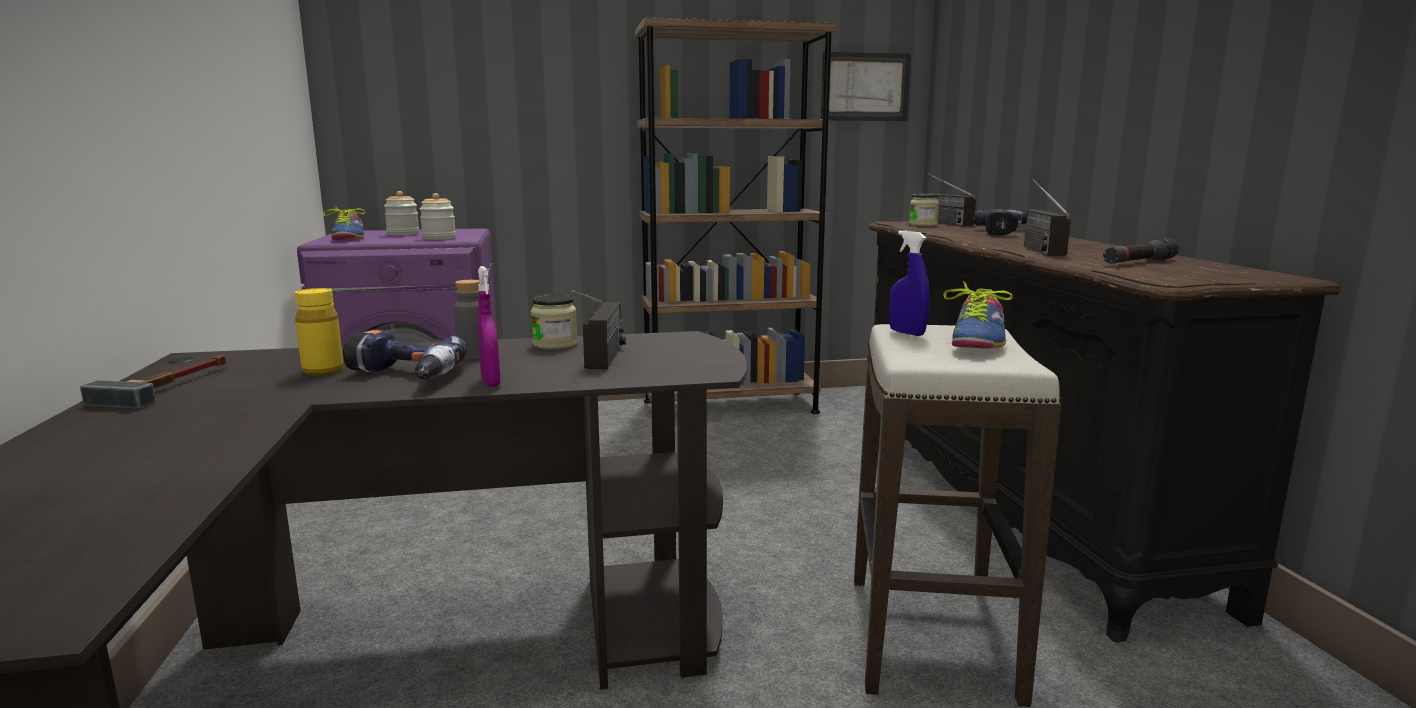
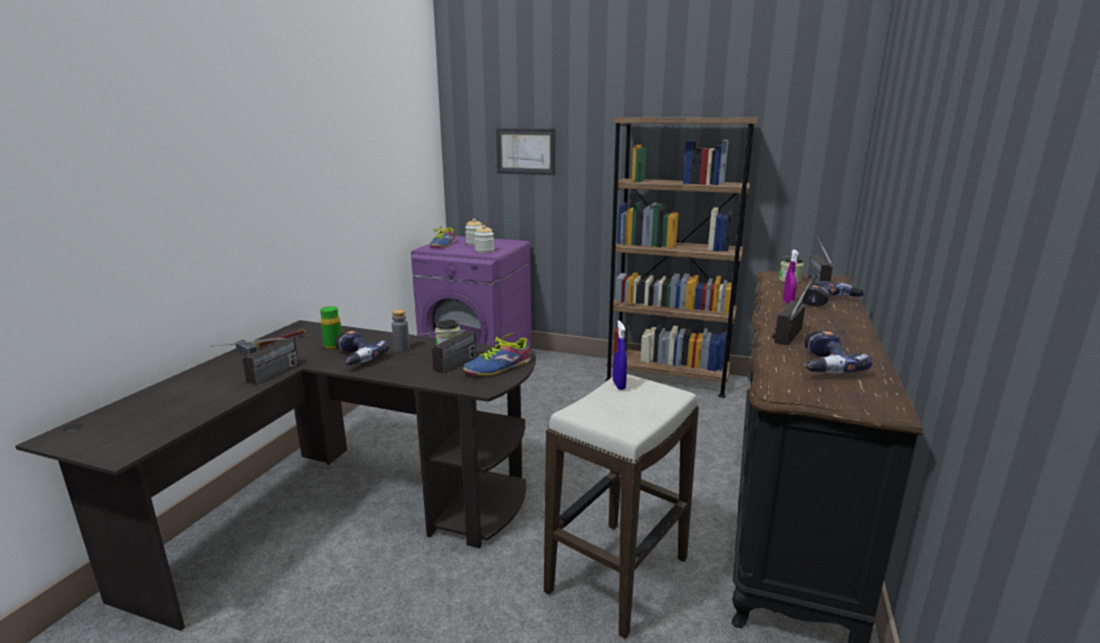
camera: 30 degrees right, 5 degrees up
yellow bottle [294,288,344,375] -> green bottle [320,306,342,349]
purple spray bottle [478,266,501,387] -> purple spray bottle moved to [783,250,799,304]
picture [821,52,911,121] -> picture moved to [496,128,555,175]
shoe [944,281,1013,349] -> shoe moved to [463,332,531,376]
black flashlight [1103,238,1179,263] -> power drill [805,331,872,374]
none -> radio [211,338,299,384]

